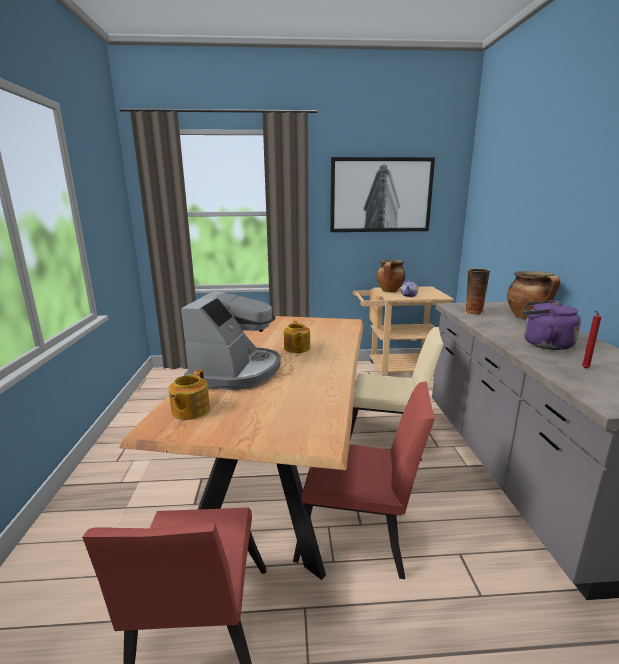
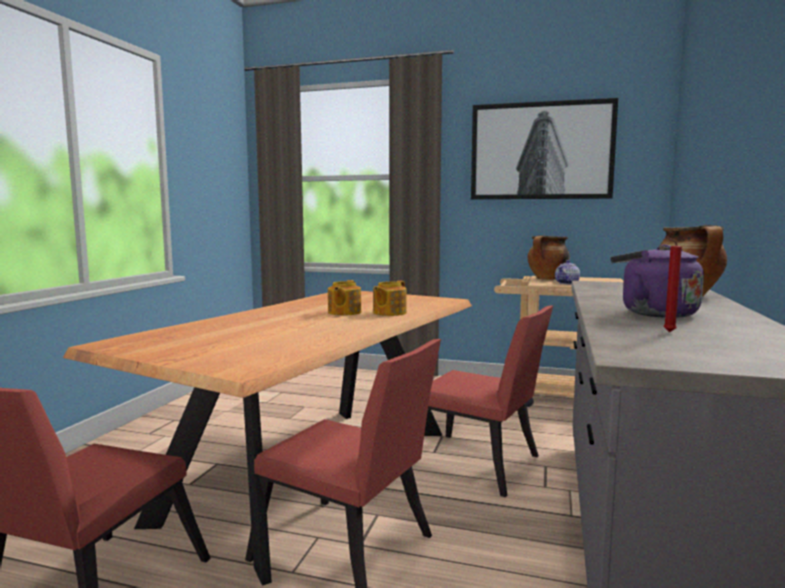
camera: 20 degrees right, 10 degrees down
teapot [169,370,210,420] -> teapot moved to [373,280,407,316]
coffee machine [181,291,281,390] -> none
beige chair [350,327,443,461] -> red chair [428,305,553,497]
vase [466,268,490,315] -> none

